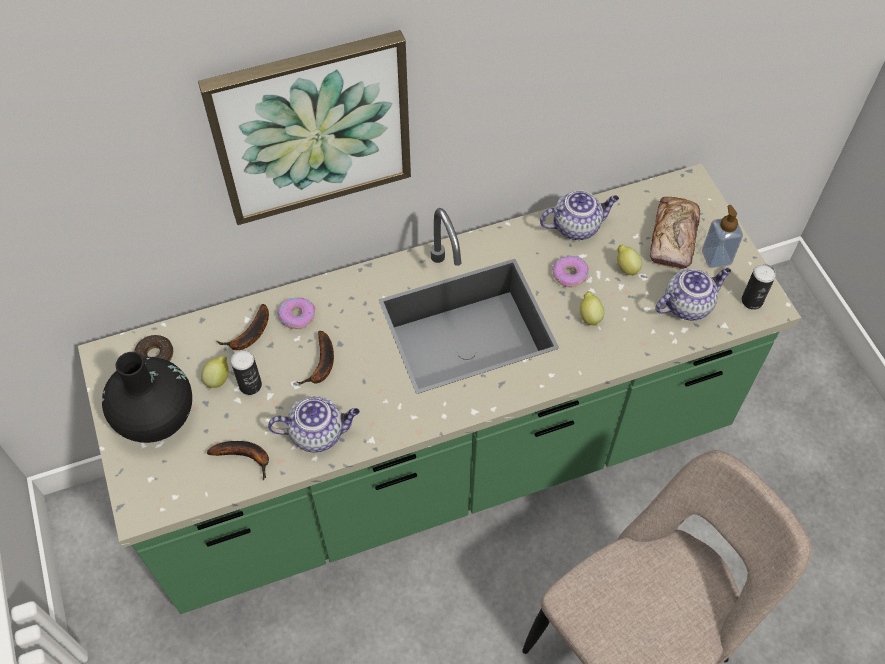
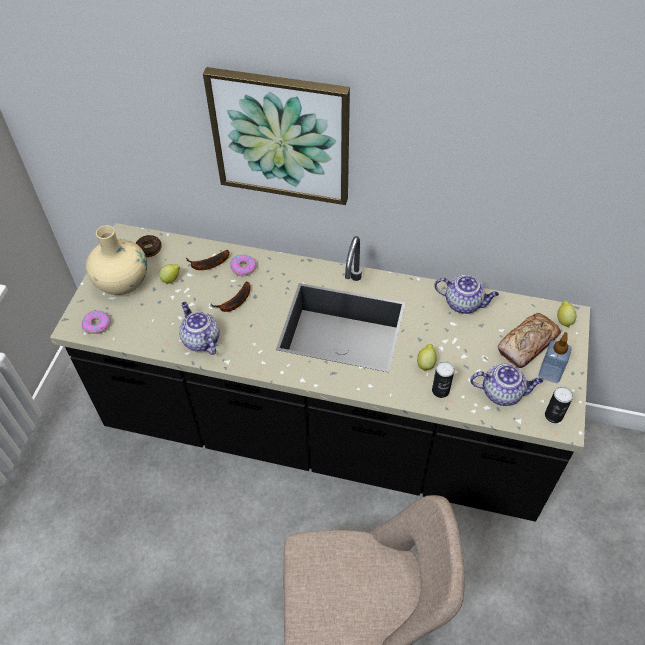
camera: 35 degrees right, 5 degrees down
green counter [78,163,801,614] -> black counter [50,223,590,522]
black vase [102,352,192,443] -> beige vase [86,225,147,295]
banana [207,441,269,480] -> none
can [231,350,262,395] -> can moved to [432,361,454,398]
teapot [268,396,360,453] -> teapot turned 150 degrees counterclockwise [179,302,220,355]
donut [552,255,589,287] -> donut moved to [82,310,111,334]
lemon [617,245,642,275] -> lemon moved to [557,300,576,327]

